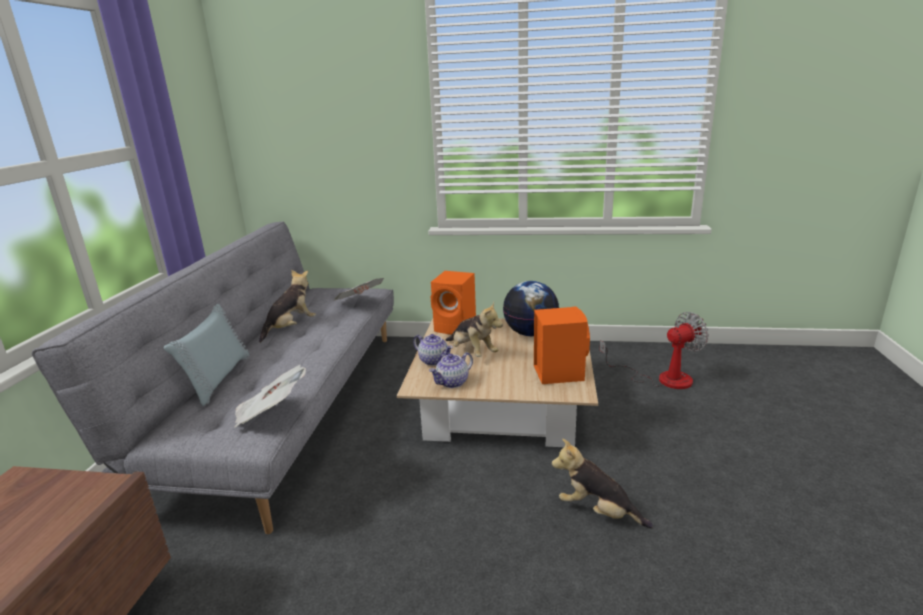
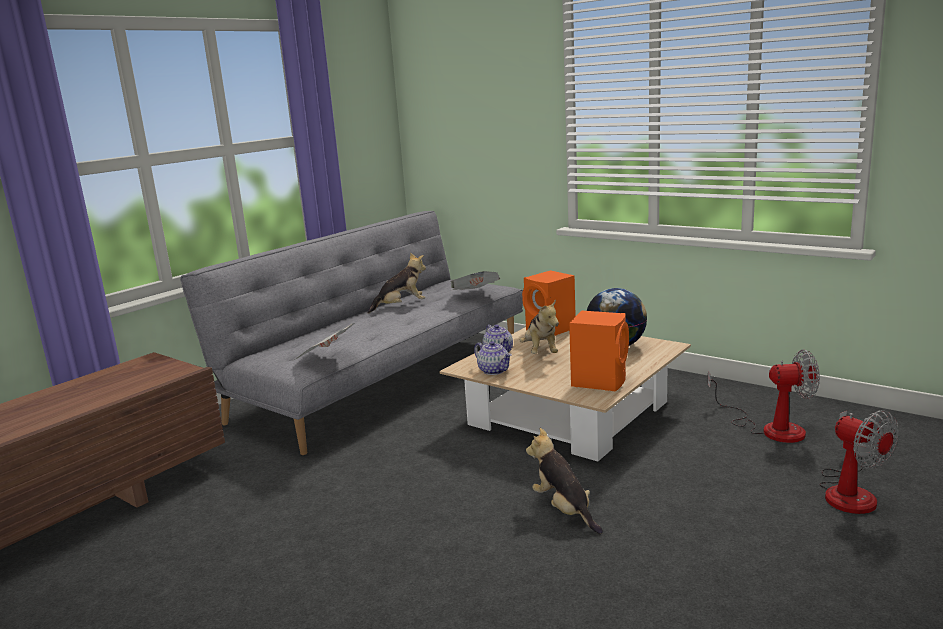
camera: 30 degrees right, 5 degrees down
blue pillow [164,304,249,406] -> none
teapot [429,352,473,388] -> teapot turned 120 degrees counterclockwise [474,341,512,375]
none -> fan [819,410,899,514]

